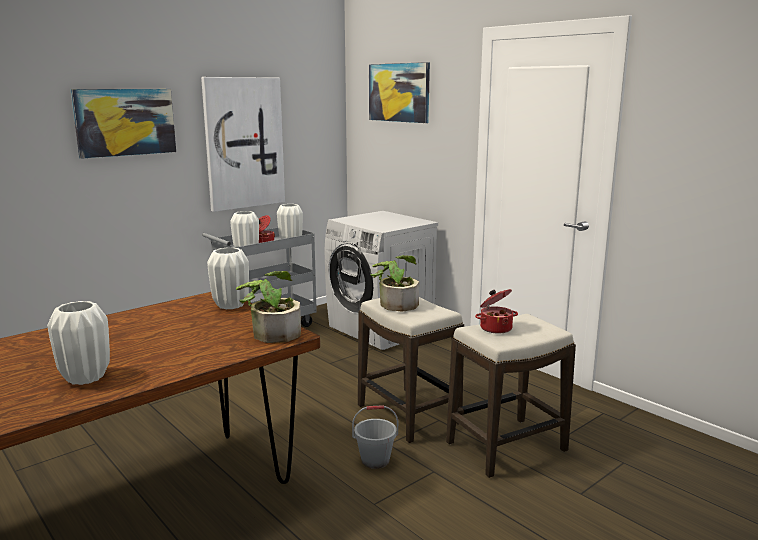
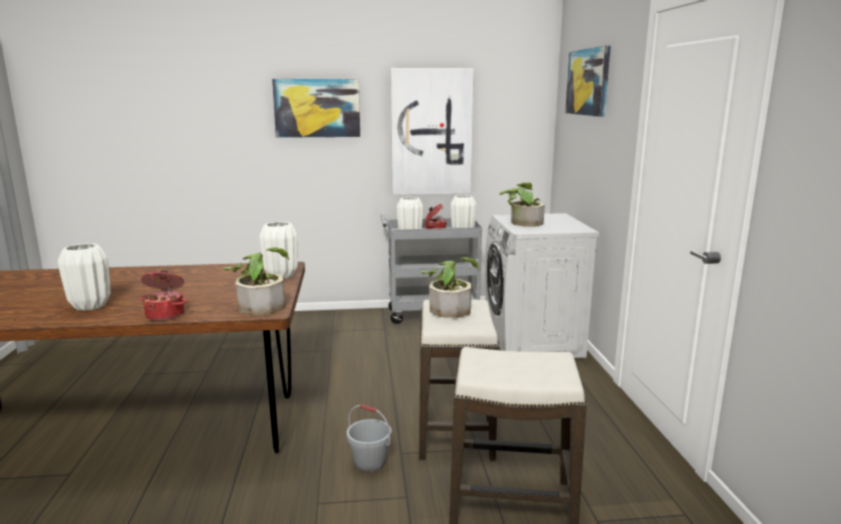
camera: 35 degrees right, 0 degrees up
cooking pot [475,289,518,334] -> cooking pot moved to [141,270,187,321]
none -> potted plant [499,183,545,227]

